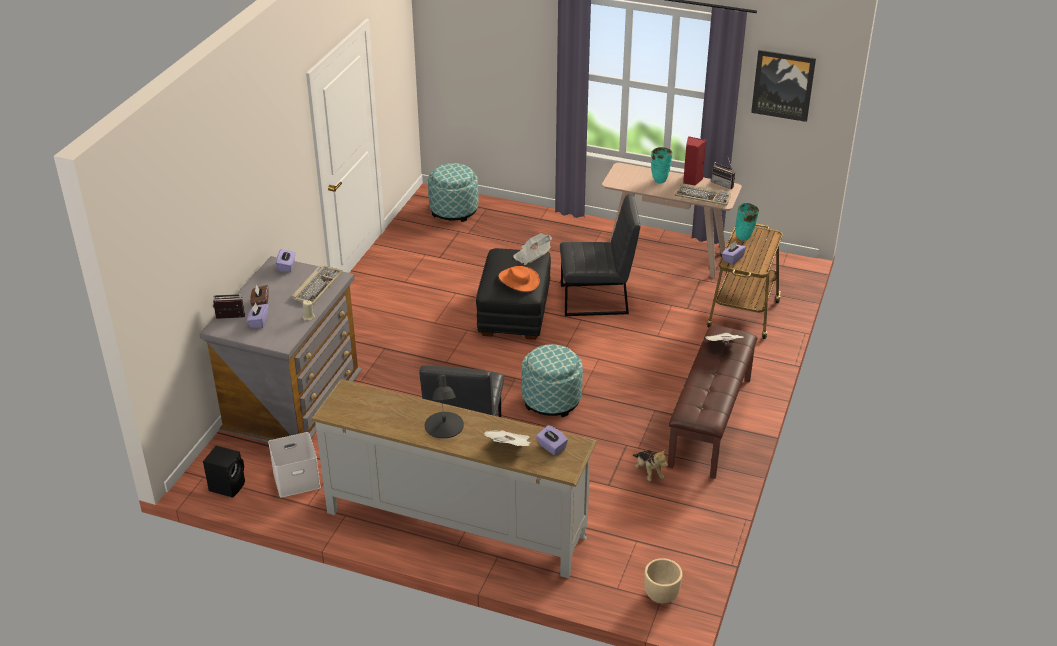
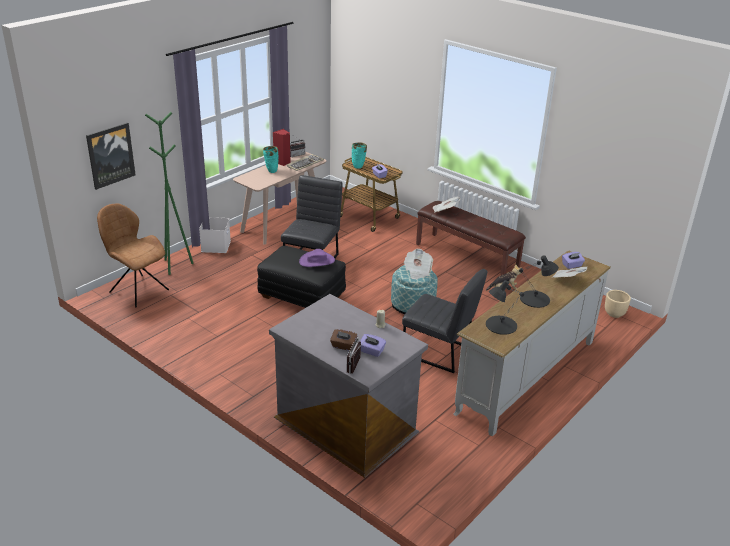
camera: 70 degrees left, 5 degrees down
black speaker [203,446,245,498] -> none
white storage box [268,432,321,498] -> white storage box moved to [199,217,231,253]
purple tissue box [276,249,296,272] -> none
keyboard [292,265,343,305] -> none
ottoman [428,163,478,222] -> brown chair [97,204,169,307]
orange hat [498,266,540,292] -> purple hat [299,249,335,267]
newspaper [513,233,552,265] -> newspaper moved to [404,249,433,279]
picture [751,50,816,122] -> picture moved to [86,123,136,190]
none -> green clothes rack [145,112,194,275]
none -> black table lamp [486,280,524,335]

